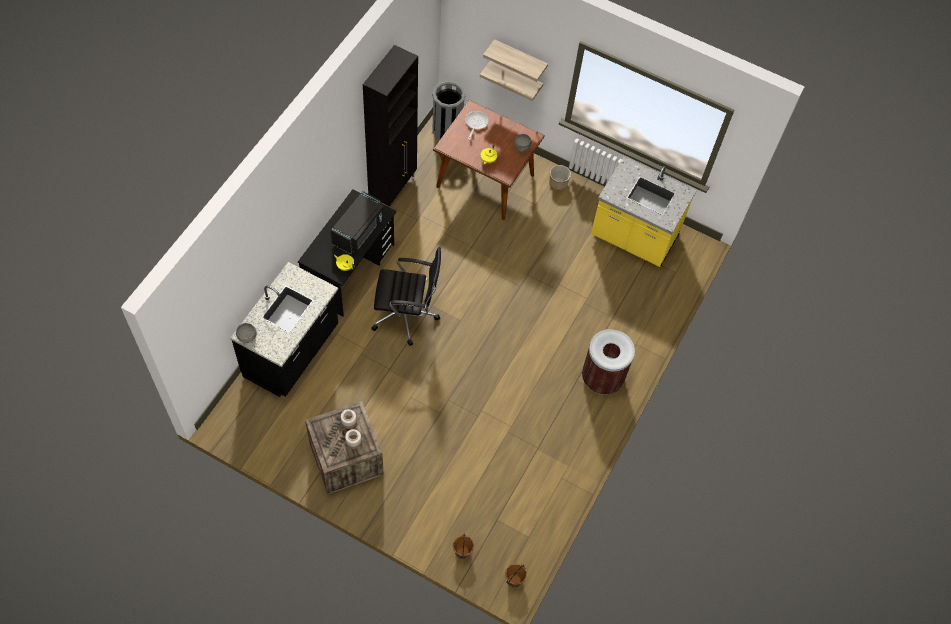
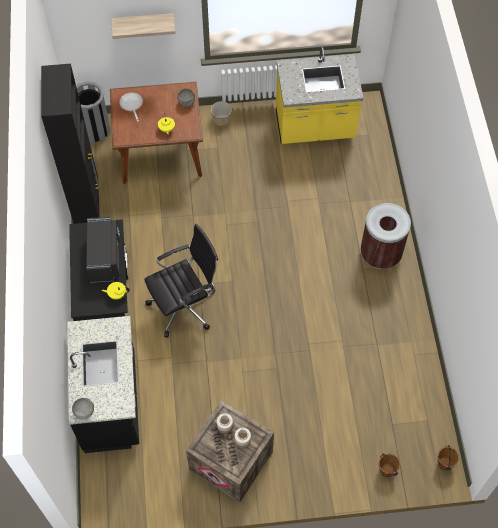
camera: 30 degrees left, 0 degrees up
shelf [480,61,543,101] -> none

